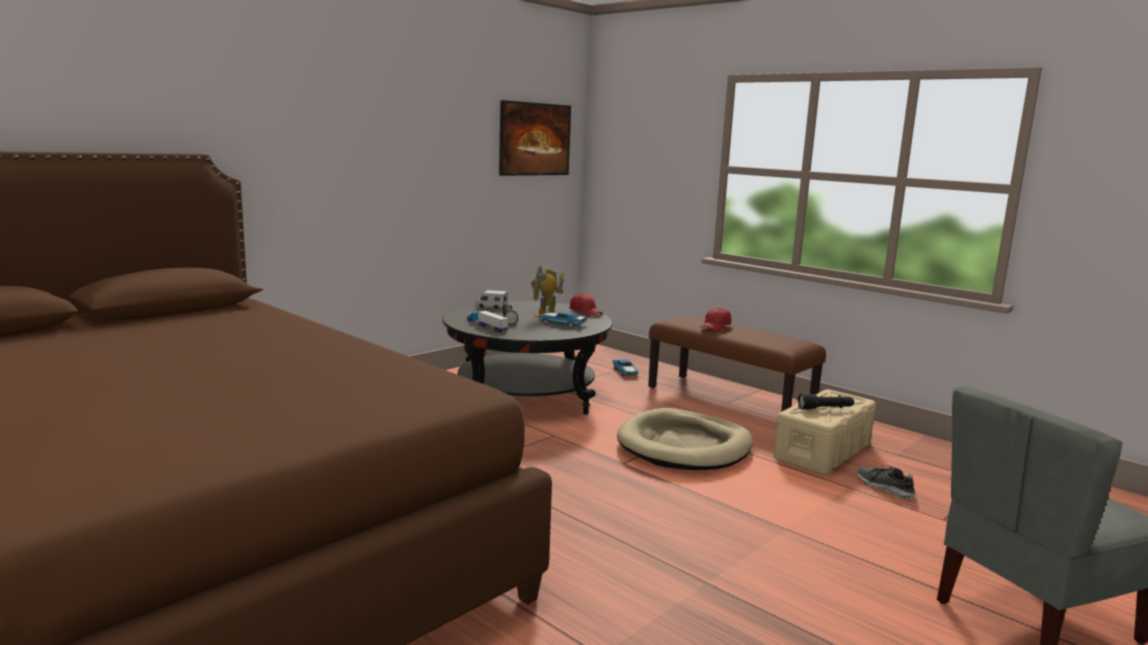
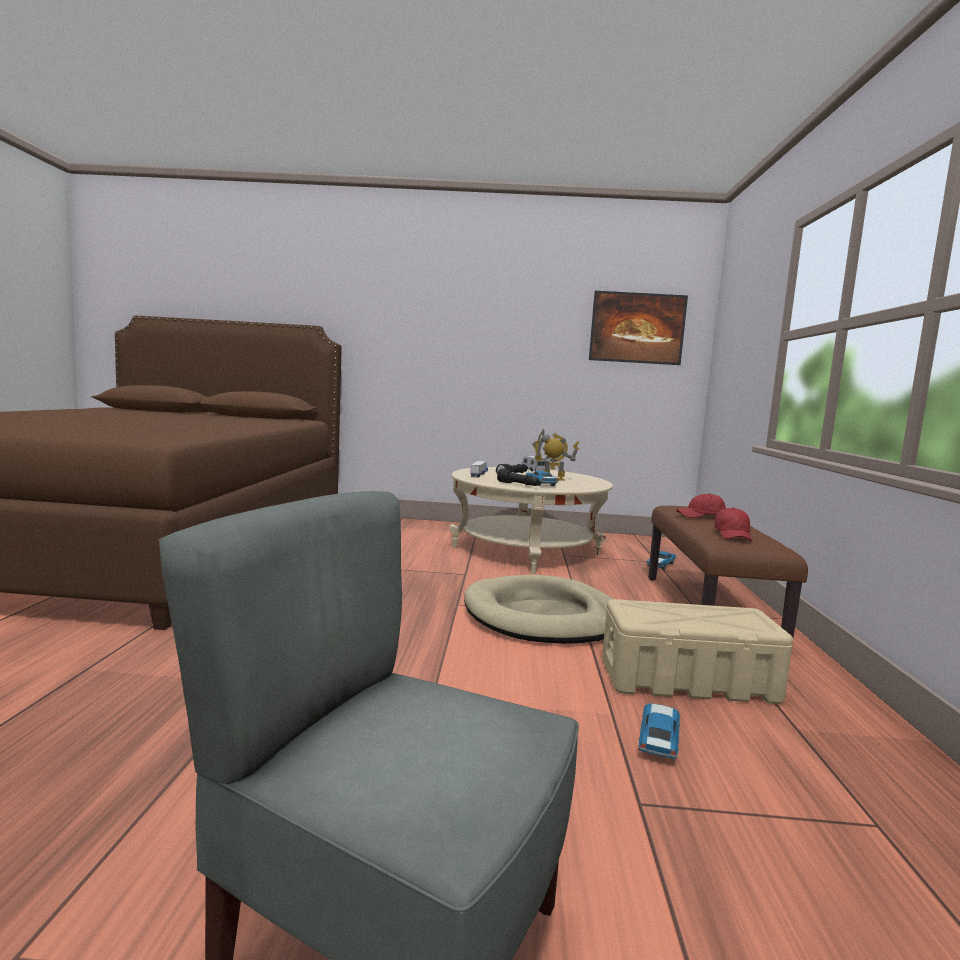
camera: 50 degrees right, 5 degrees down
black coffee table [442,301,612,414] -> beige coffee table [449,467,613,574]
red cap [570,293,603,316] -> red cap moved to [715,507,752,541]
black flashlight [798,394,854,409] -> black flashlight moved to [497,469,540,486]
shoe [857,466,915,499] -> toy car [639,703,680,759]

